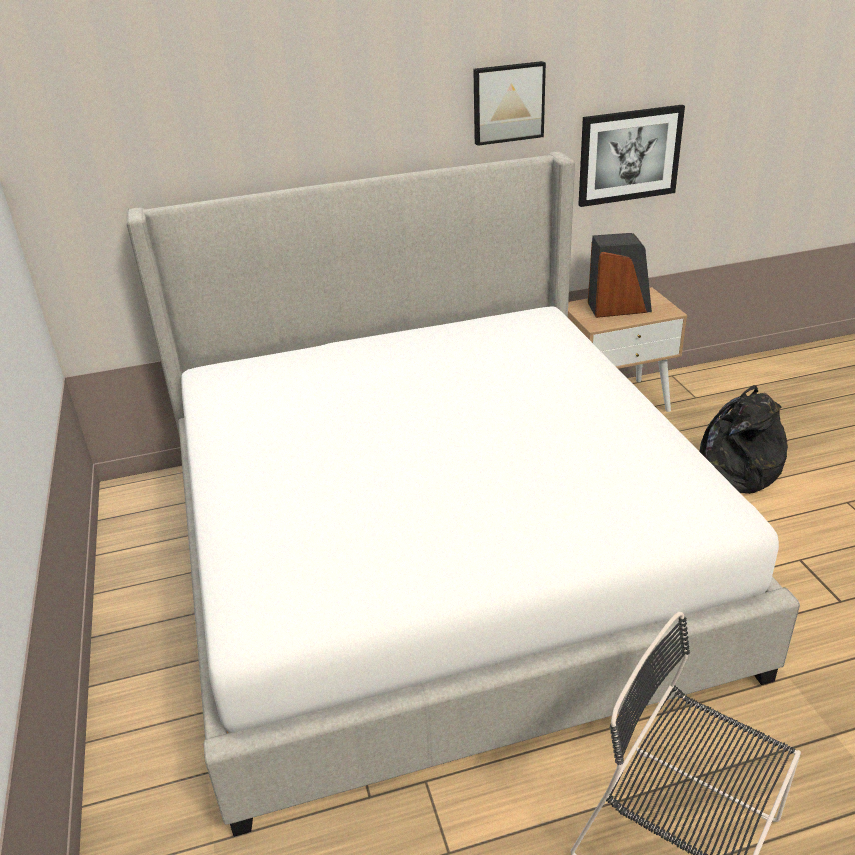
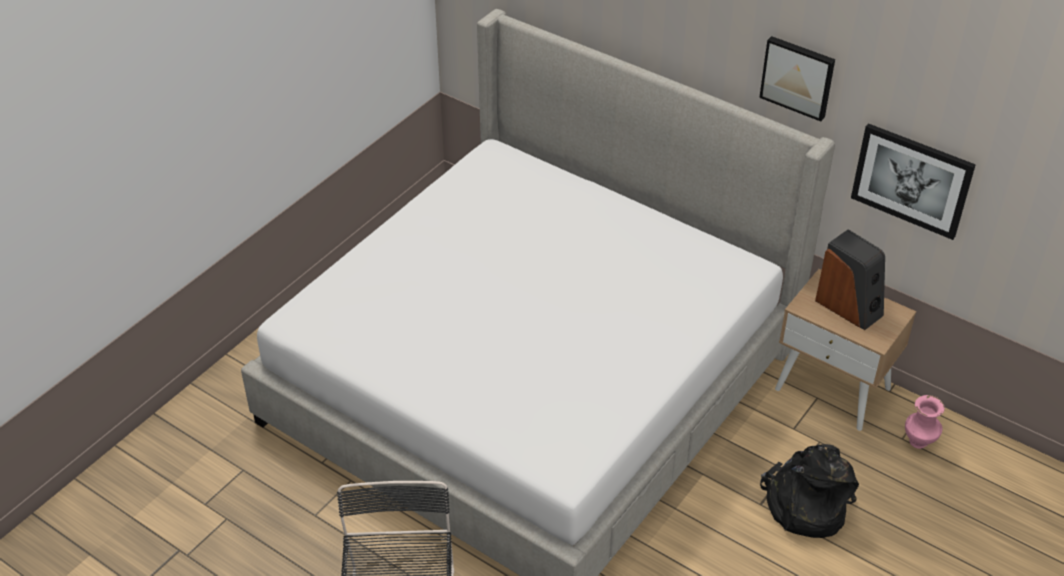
camera: 50 degrees right, 10 degrees up
none -> pink vase [905,395,945,449]

